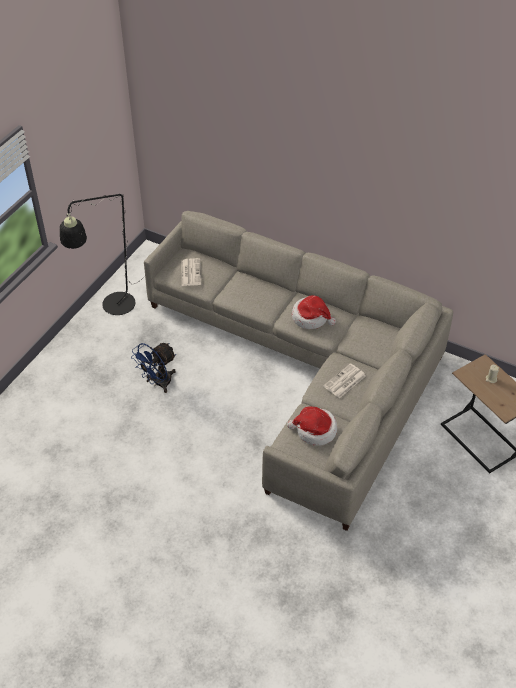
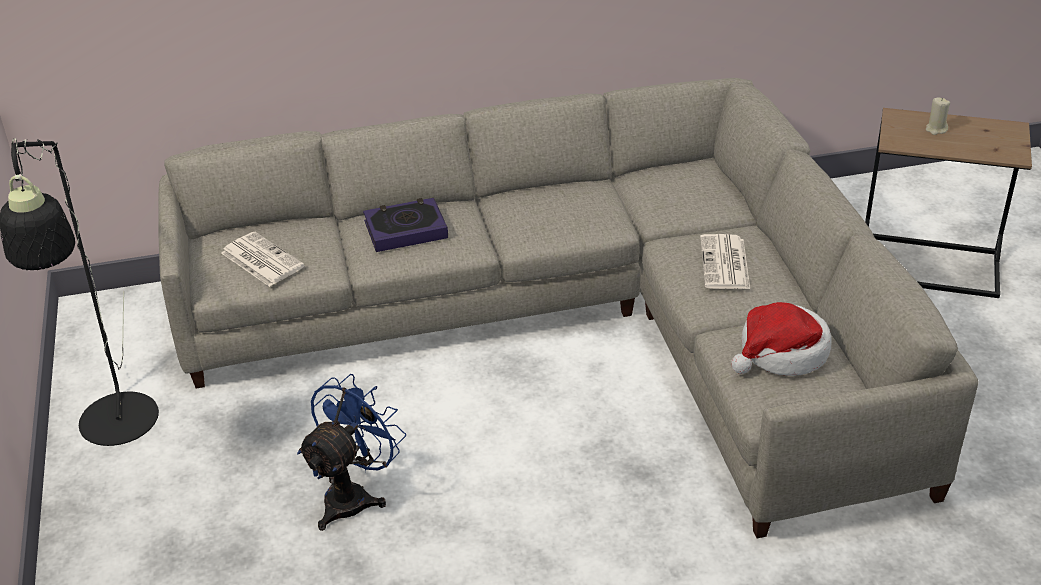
camera: 40 degrees left, 10 degrees down
blue fan [131,343,176,393] -> blue fan turned 150 degrees counterclockwise [297,374,406,531]
hat [292,295,336,329] -> none
none -> book [363,198,448,252]

